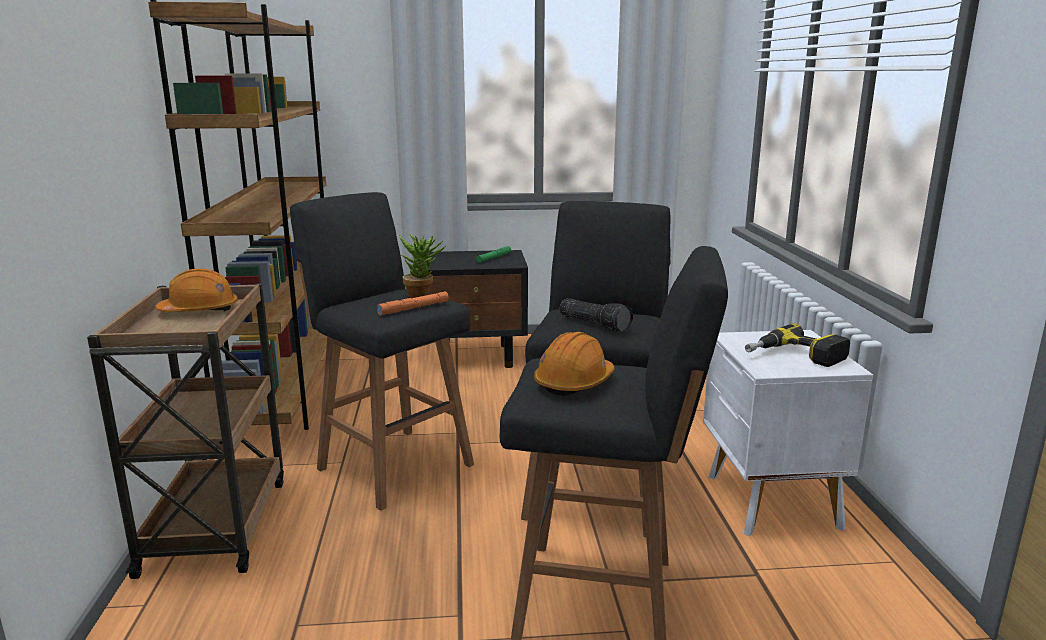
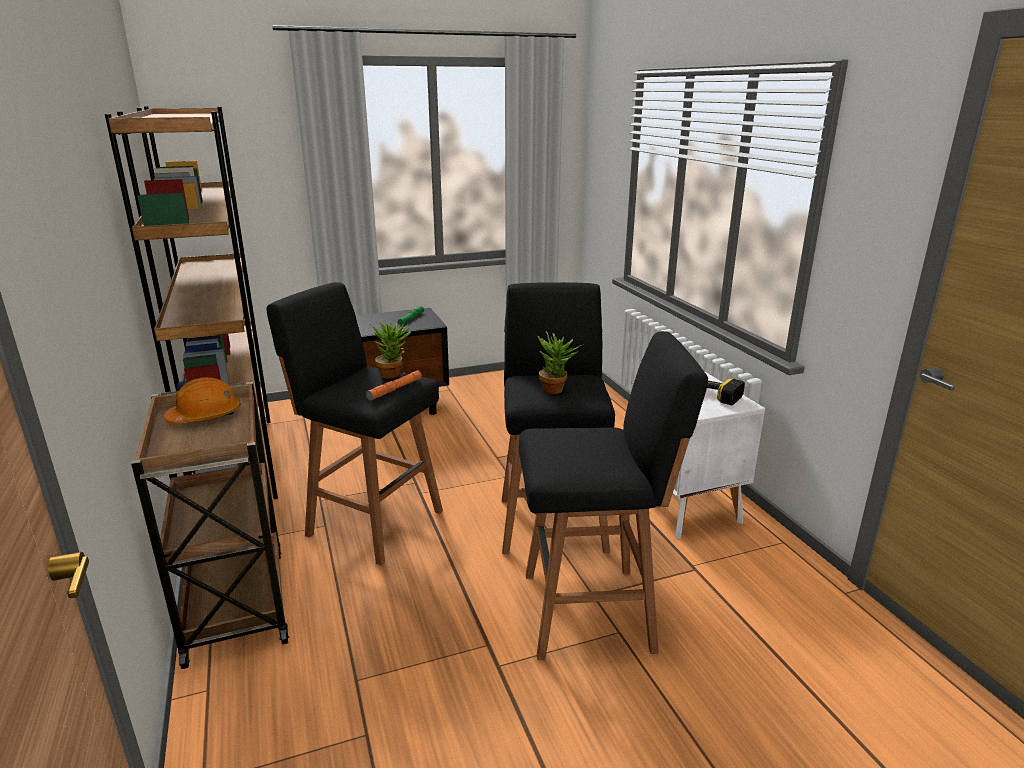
camera: 15 degrees left, 5 degrees up
orange hard hat [534,332,615,396] -> none
flashlight [560,299,633,332] -> potted plant [537,332,584,394]

